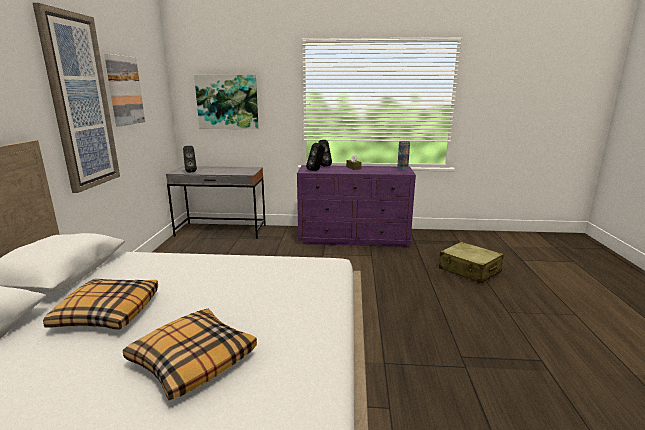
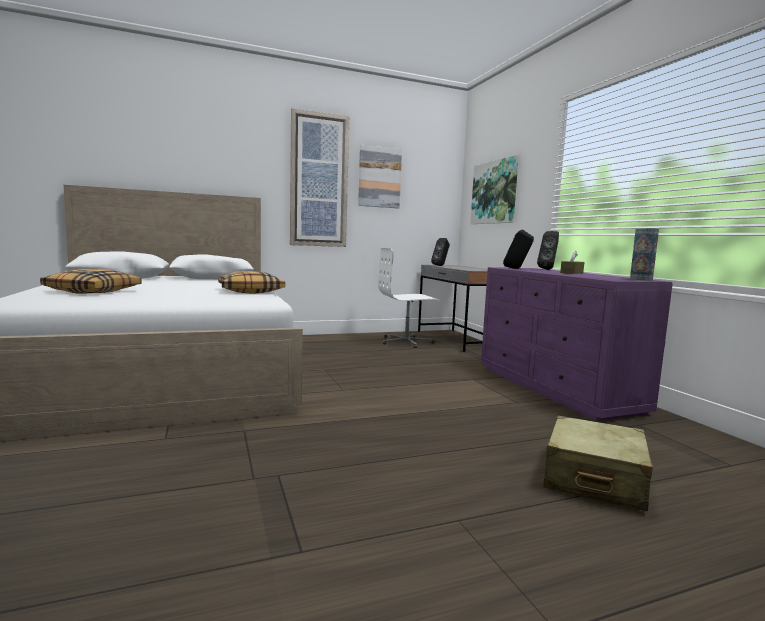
camera: 65 degrees right, 10 degrees down
pillow [43,279,158,330] -> pillow moved to [218,271,285,294]
none -> white office chair [378,248,440,348]

